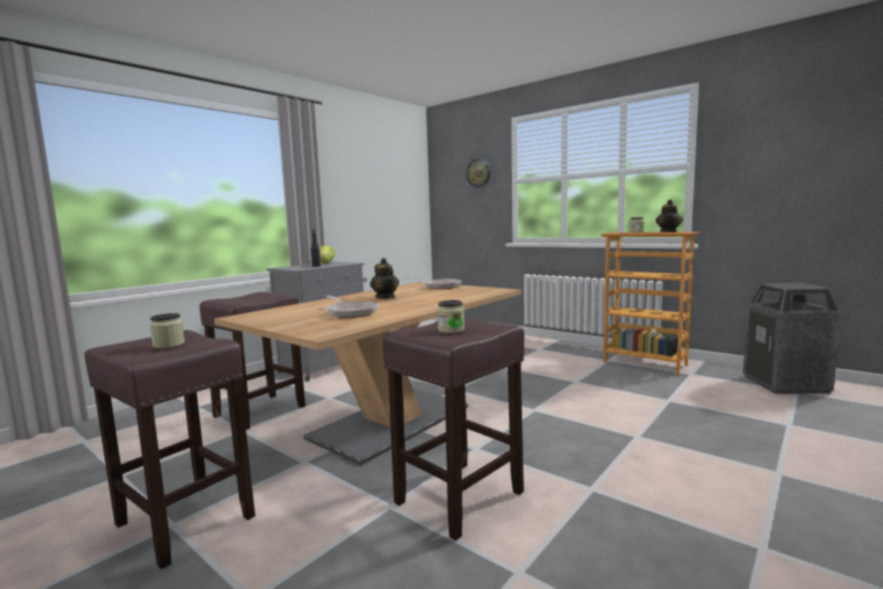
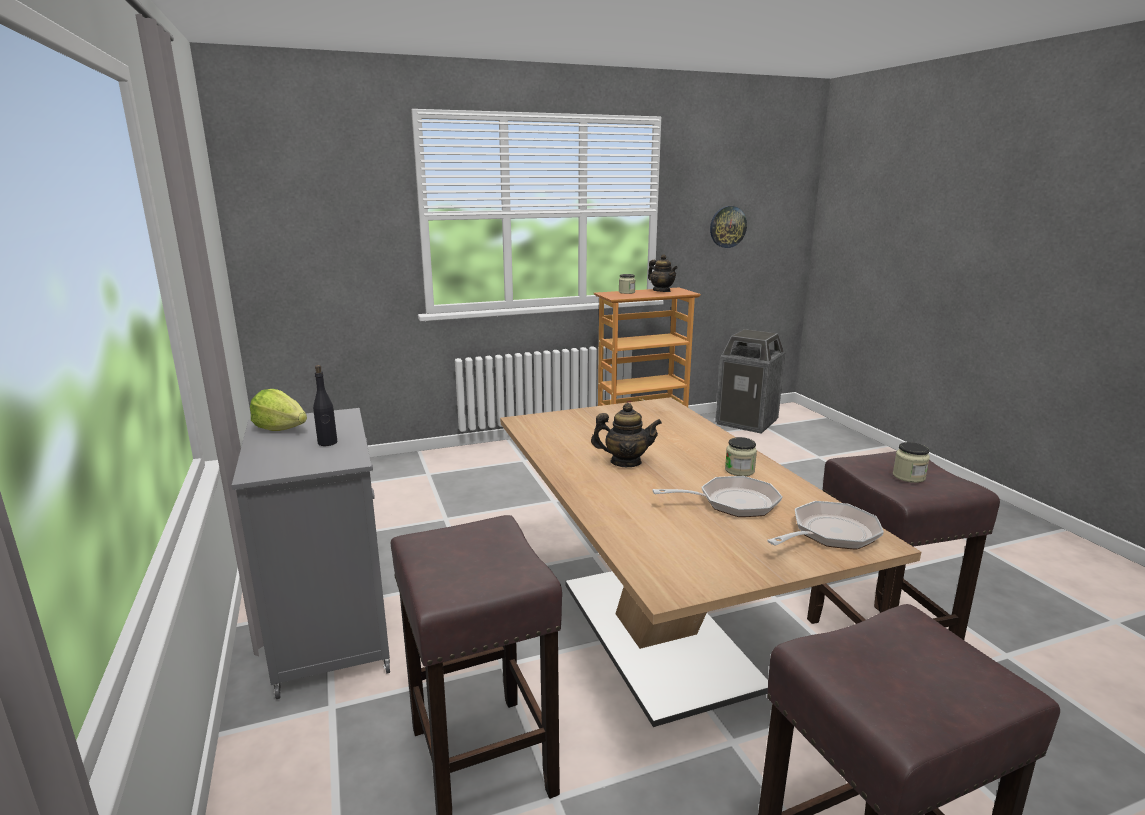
camera: 60 degrees left, 10 degrees up
jar [150,313,185,348] -> jar moved to [725,437,757,476]
frying pan [404,277,461,289] -> frying pan moved to [767,501,884,550]
wall clock [466,158,491,187] -> wall clock moved to [710,206,747,248]

